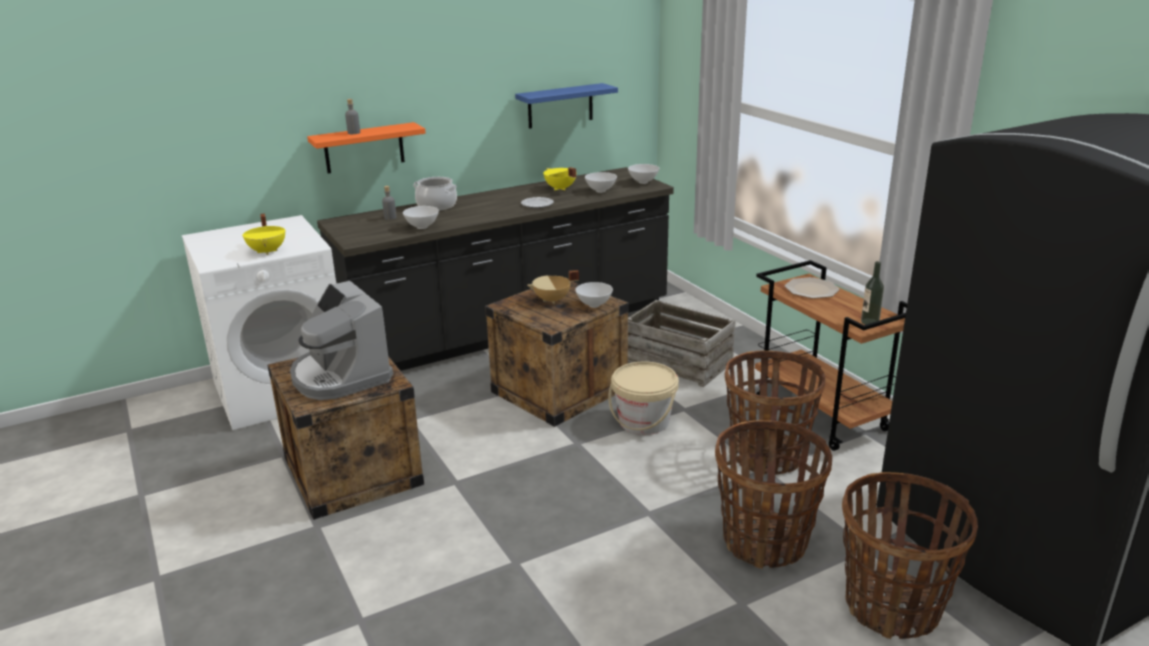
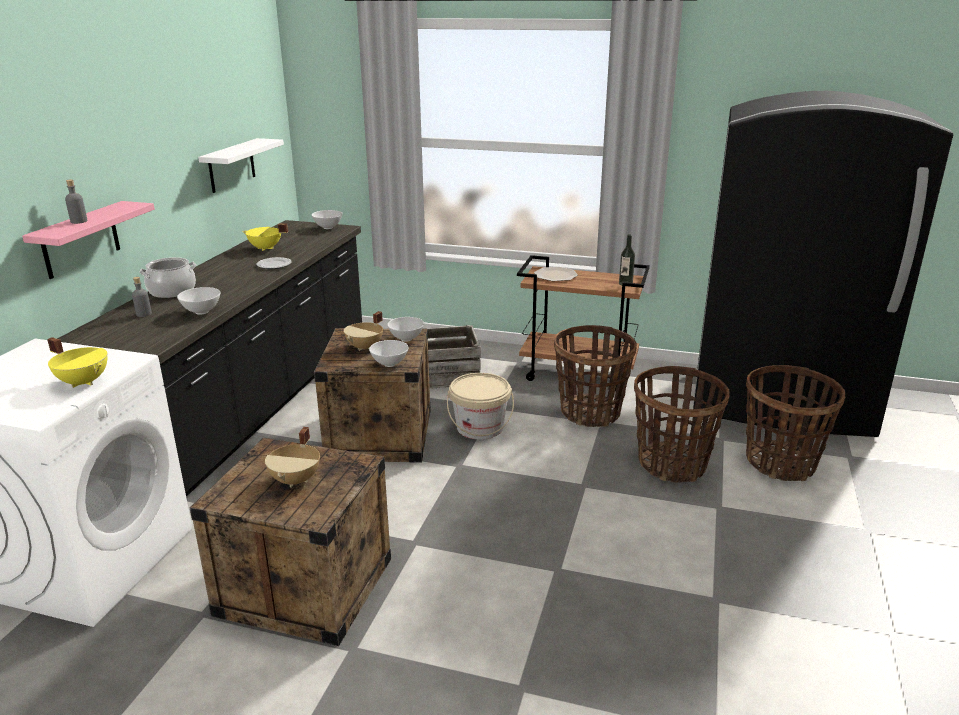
camera: 45 degrees left, 0 degrees up
coffee machine [290,281,393,400] -> beige cooking pot [265,427,320,488]
orange shelf [307,122,426,173] -> pink shelf [22,201,155,279]
blue shelf [515,83,618,129] -> white shelf [198,138,284,193]
white bowl [585,172,617,193] -> white bowl moved to [369,340,409,367]

